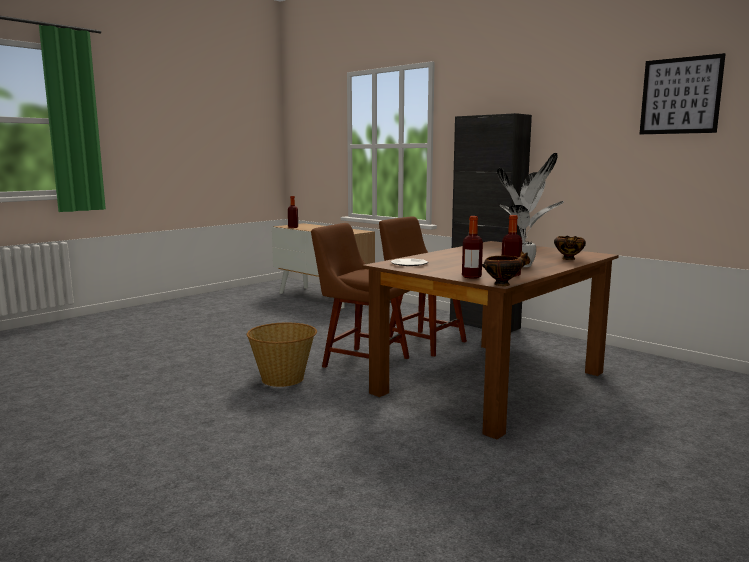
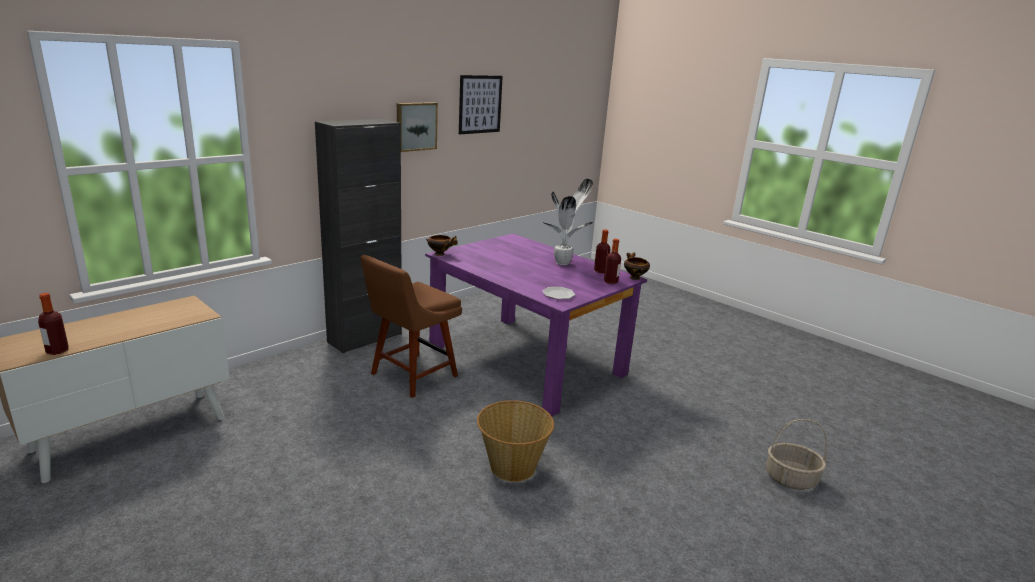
camera: 90 degrees left, 10 degrees up
brown chair [311,223,410,368] -> none
brown dining table [362,241,619,439] -> purple dining table [425,234,647,416]
bowl [554,236,586,260] -> bowl moved to [426,235,458,256]
none -> picture [397,102,438,152]
none -> basket [766,419,827,490]

